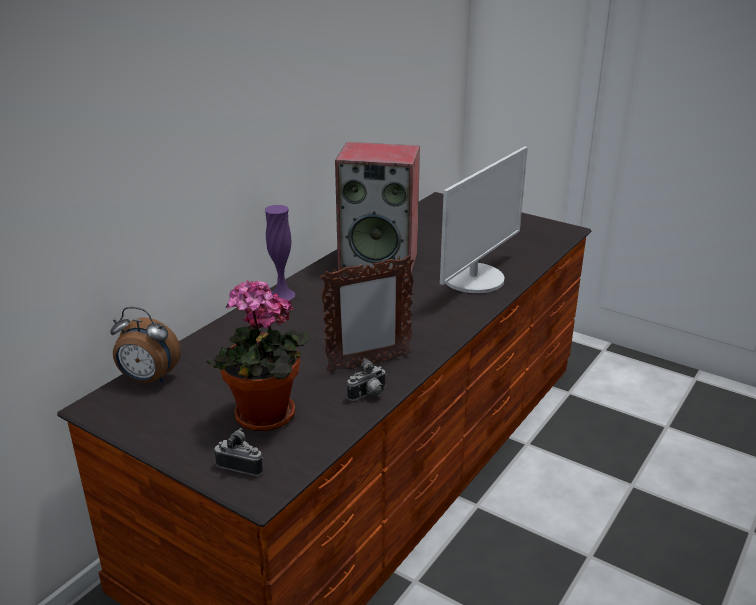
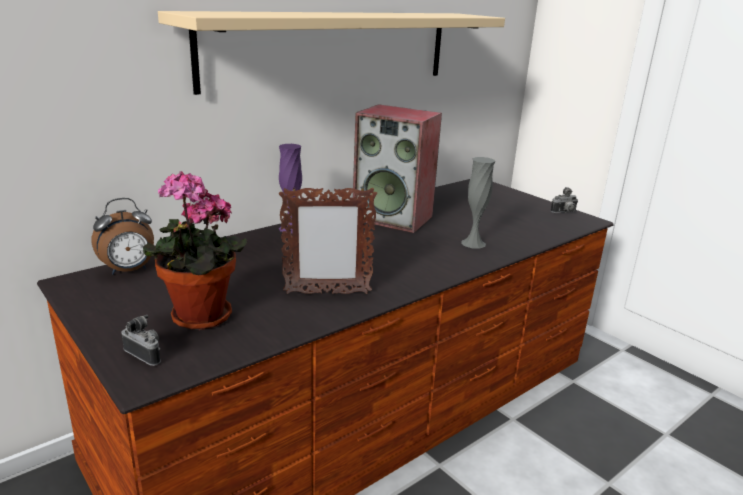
camera: 15 degrees right, 5 degrees down
alarm clock [110,307,181,383] -> alarm clock turned 60 degrees counterclockwise [92,198,154,275]
camera [347,358,387,401] -> camera moved to [550,187,578,213]
monitor [440,146,528,293] -> grey vase [461,157,495,249]
none -> beige shelf [158,11,505,95]

